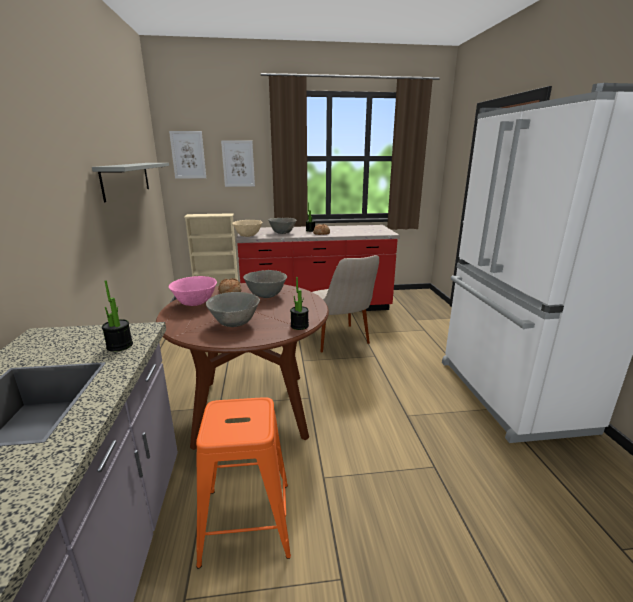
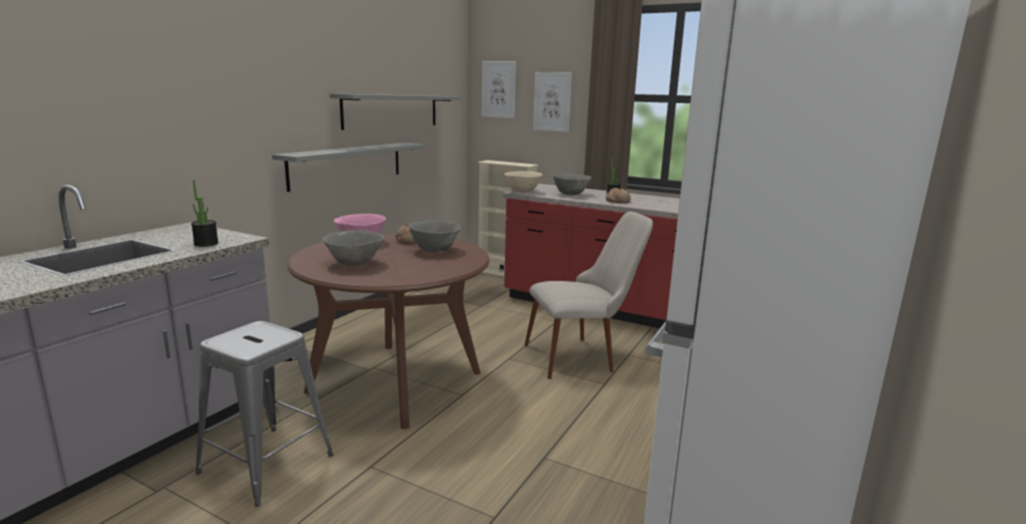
camera: 35 degrees right, 5 degrees down
orange stool [196,397,291,568] -> grey stool [195,321,334,507]
potted plant [290,277,309,330] -> none
beige chair [313,255,379,353] -> beige chair turned 120 degrees counterclockwise [525,212,653,379]
none -> grey shelf [272,143,425,192]

